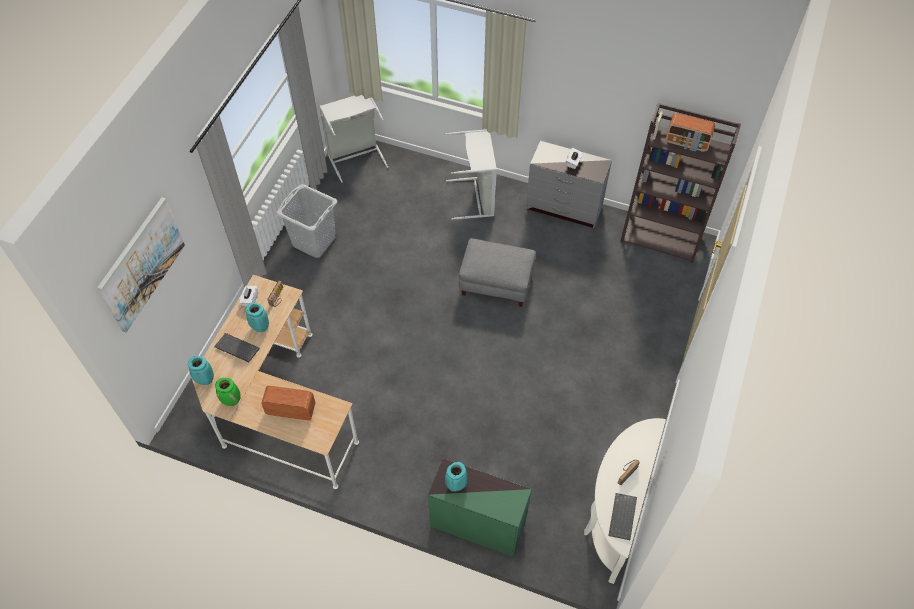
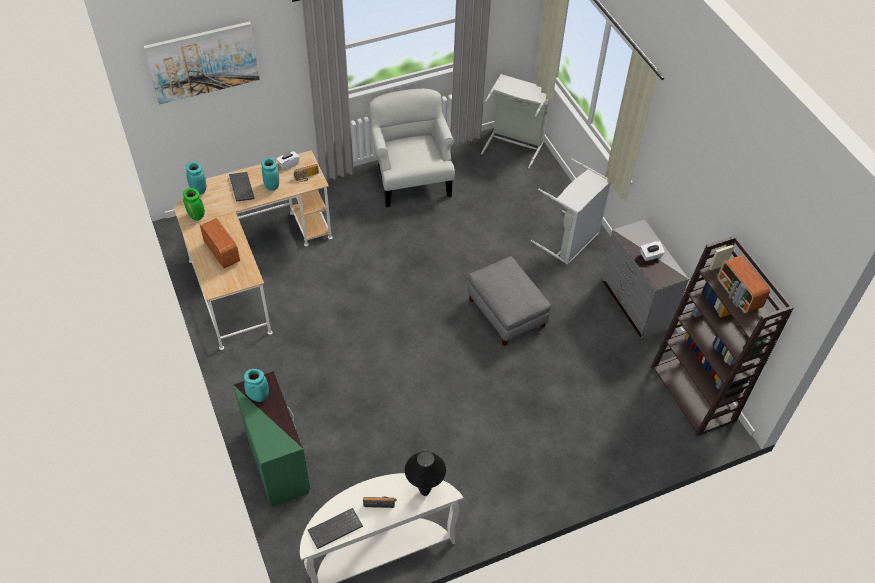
camera: 45 degrees right, 5 degrees down
grey laundry basket [276,184,337,258] -> white armchair [369,89,455,207]
none -> black table lamp [405,451,446,496]

